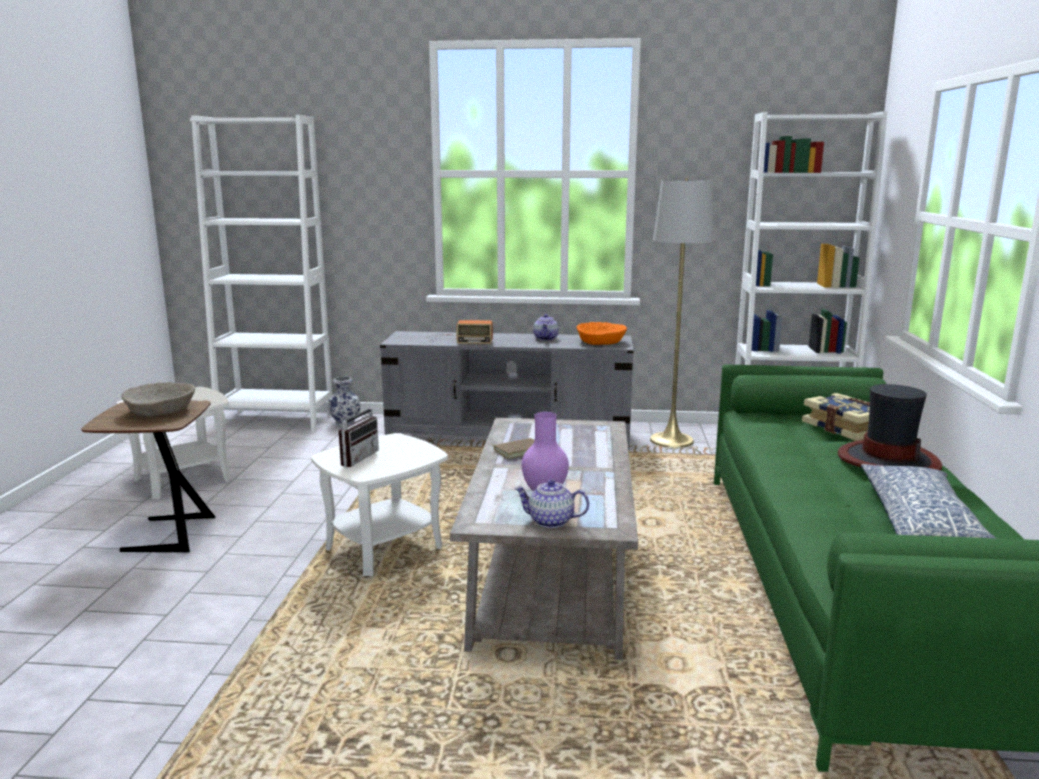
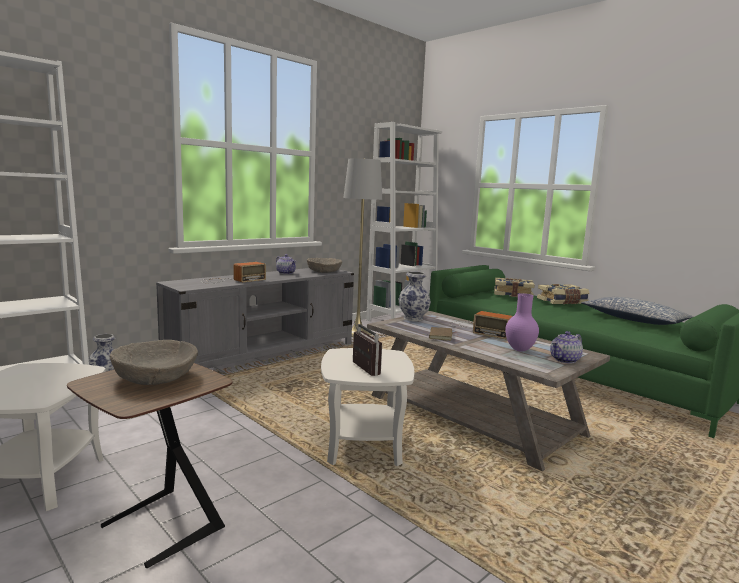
camera: 50 degrees left, 5 degrees down
orange bowl [576,322,627,345] -> beige bowl [307,258,342,273]
hat [838,384,942,471] -> book [537,284,589,304]
none -> vase [398,272,431,321]
none -> radio [450,311,513,339]

